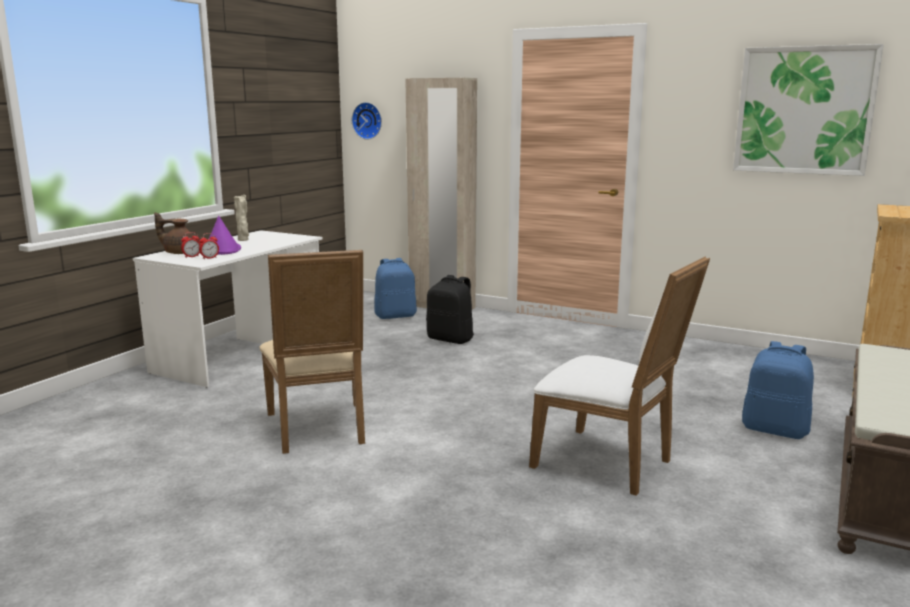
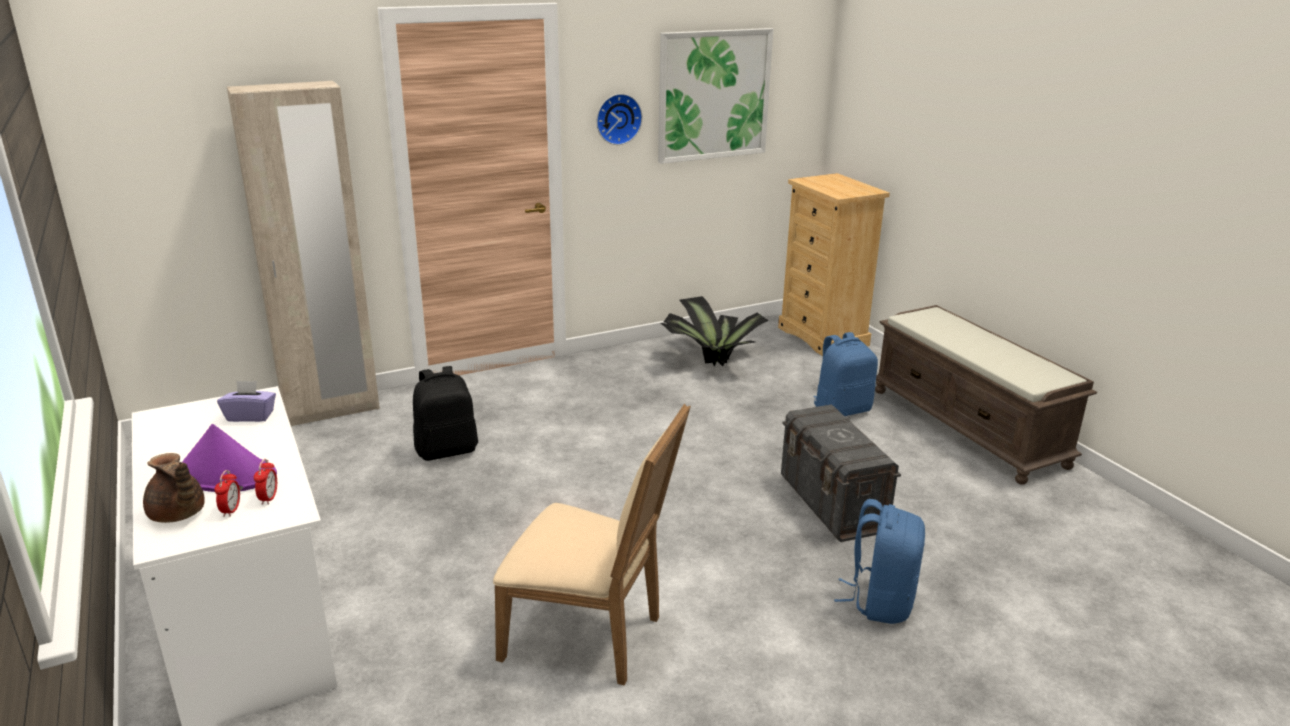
camera: 55 degrees left, 10 degrees up
brown teapot [154,212,194,254] -> brown teapot turned 90 degrees counterclockwise [143,453,205,523]
beige vase [234,195,249,241] -> none
wall clock [352,102,382,140] -> wall clock moved to [596,94,642,145]
blue backpack [374,258,417,319] -> blue backpack moved to [834,499,925,624]
white chair [529,256,710,496] -> grey storage box [781,405,901,542]
none -> purple tissue box [217,381,276,422]
none -> potted plant [661,296,769,366]

